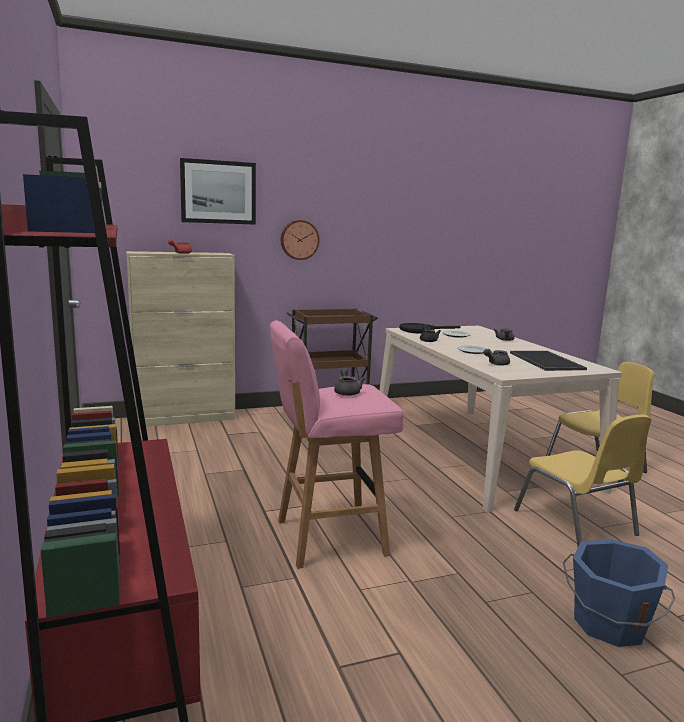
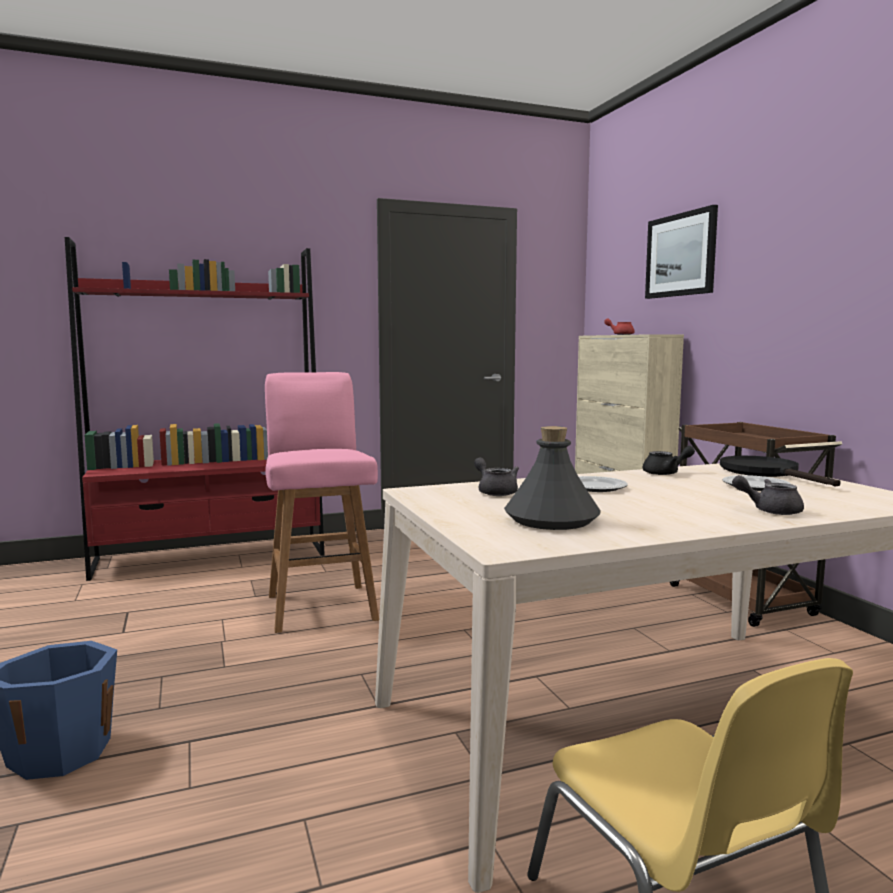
camera: 90 degrees right, 5 degrees down
wall clock [281,220,320,260] -> none
grey teapot [334,367,366,396] -> none
tray [510,351,587,371] -> grey bottle [504,426,601,530]
yellow chair [514,415,652,546] -> none

